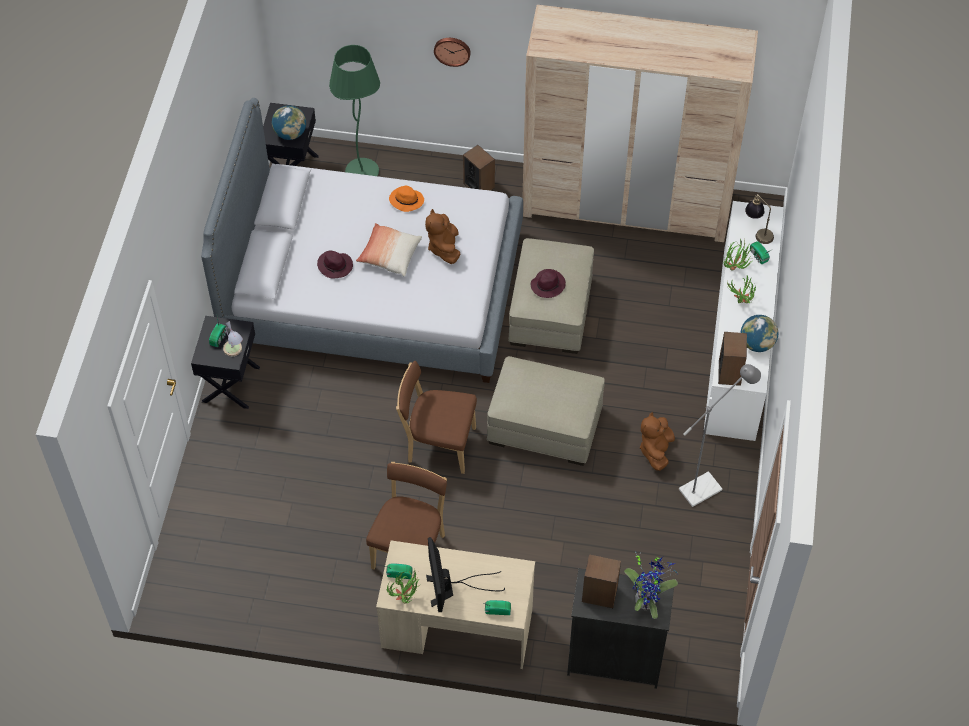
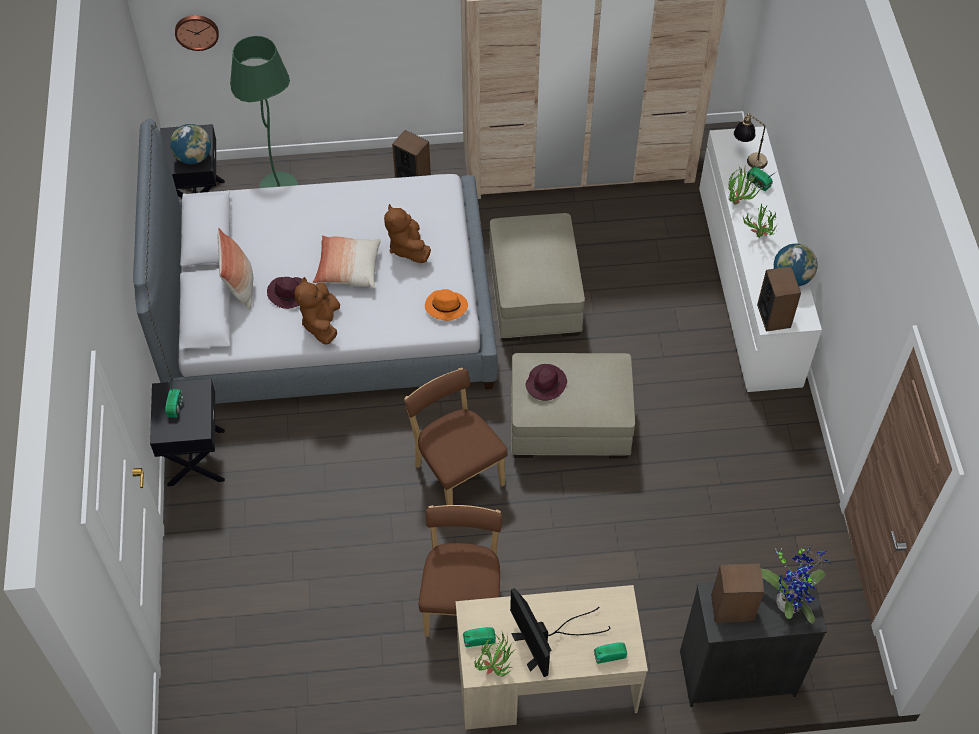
camera: 15 degrees left, 0 degrees up
table lamp [223,321,243,357] -> none
orange hat [389,186,424,212] -> orange hat moved to [425,289,468,321]
brown chair [396,361,477,474] -> brown chair turned 60 degrees clockwise [404,368,508,505]
wall clock [434,38,471,67] -> wall clock moved to [175,15,219,51]
purple hat [531,269,566,298] -> purple hat moved to [526,364,567,401]
brown plush toy [640,412,675,471] -> brown plush toy moved to [294,277,340,344]
grey floor lamp [679,364,761,507] -> none
none -> pillow [218,228,253,310]

